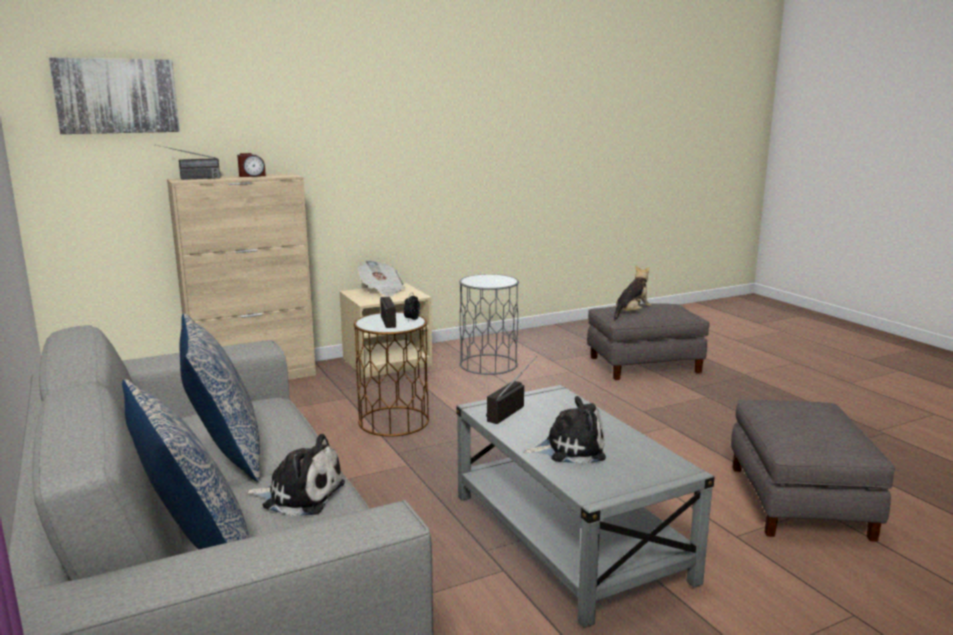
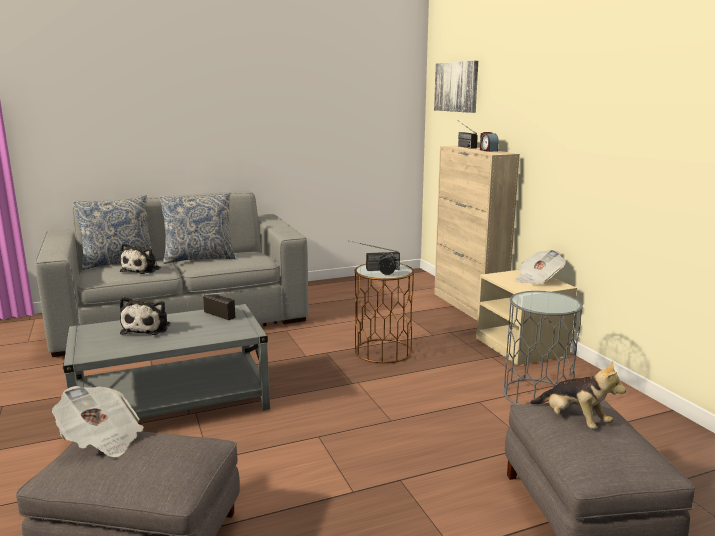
camera: 95 degrees right, 0 degrees up
none -> newspaper [52,386,144,457]

